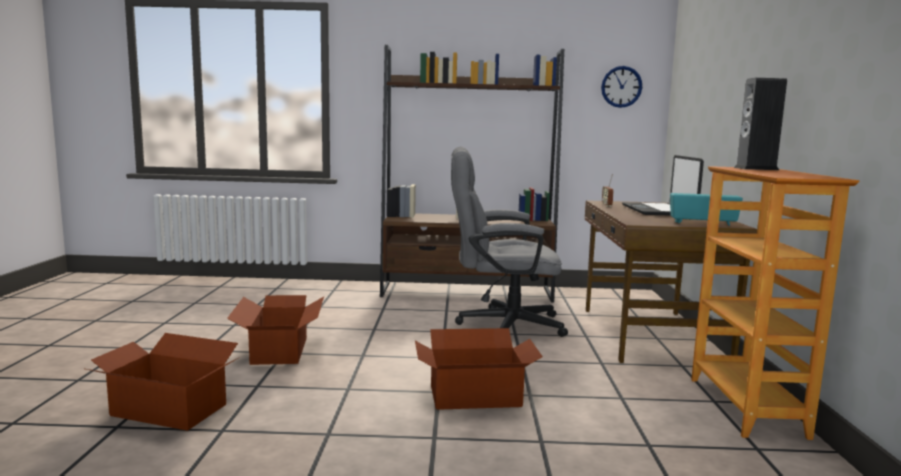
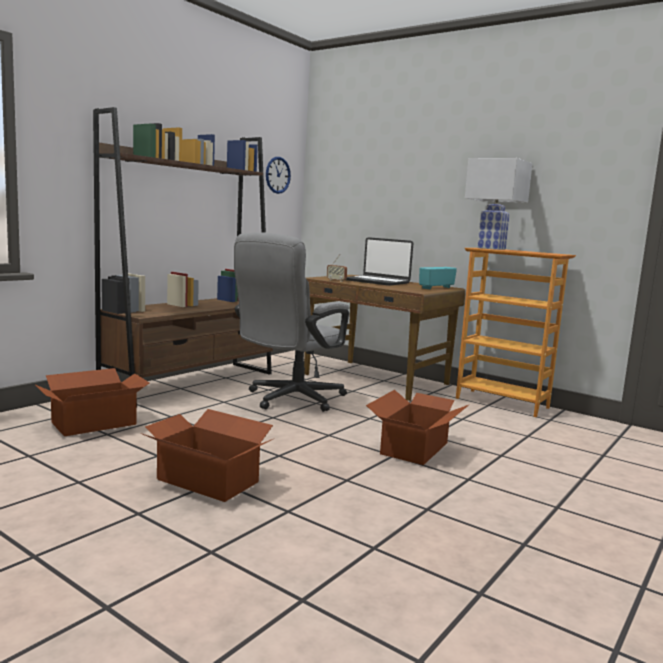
camera: 55 degrees left, 0 degrees up
cardboard box [86,333,240,431] -> cardboard box moved to [36,368,150,436]
speaker [734,78,787,170] -> white table lamp [465,158,533,250]

